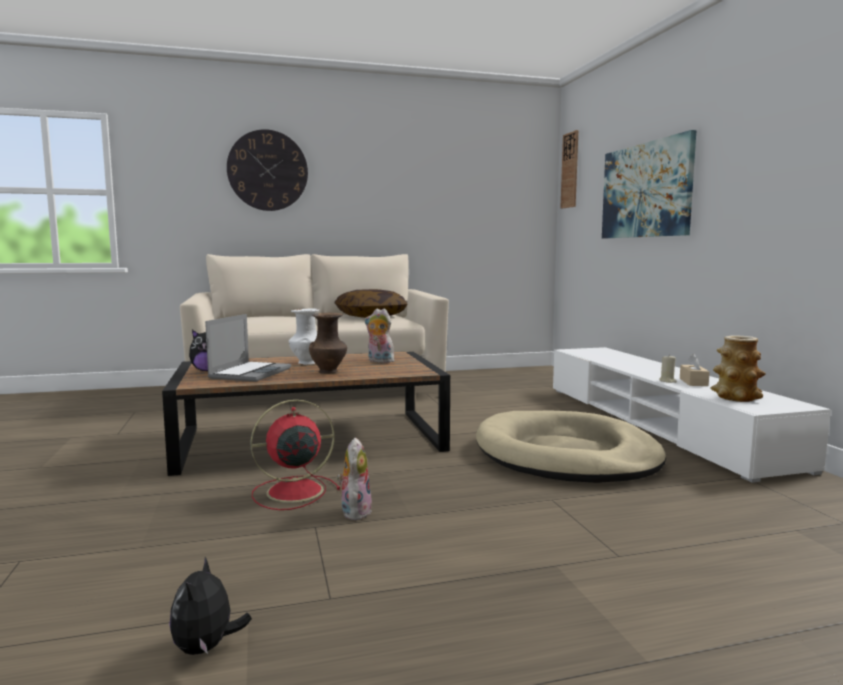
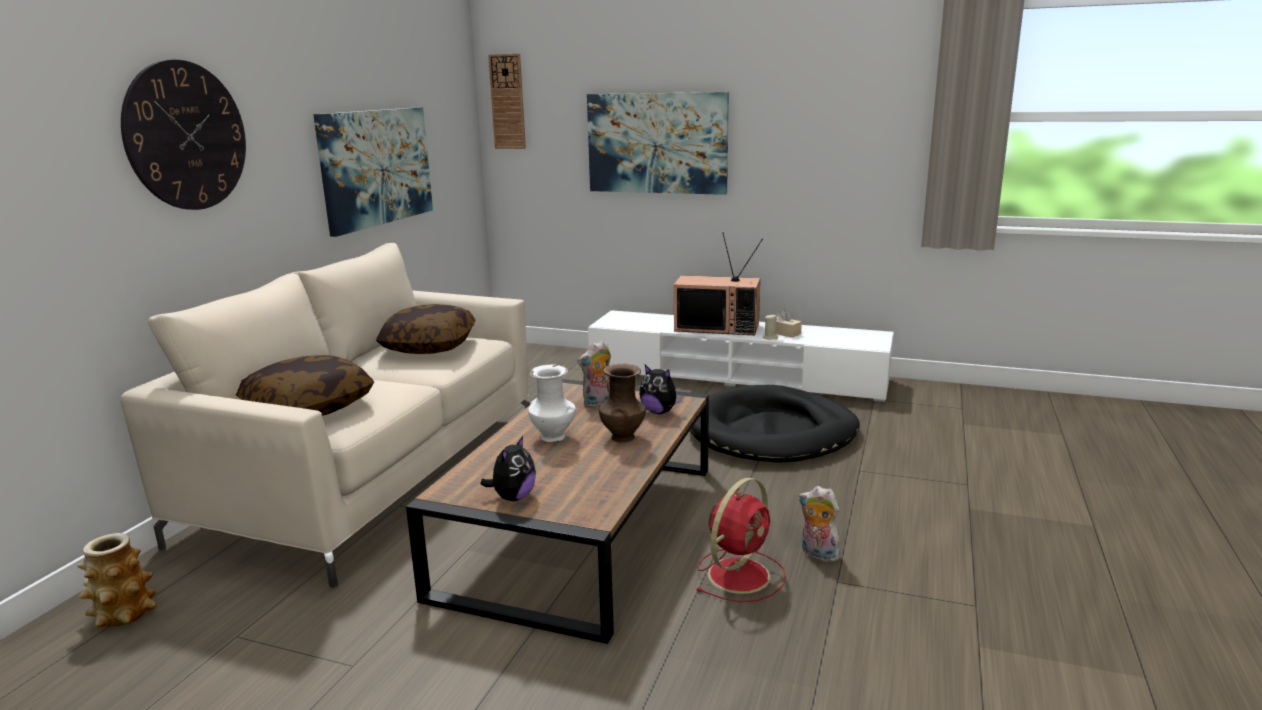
camera: 55 degrees left, 10 degrees up
plush toy [170,557,252,655] -> plush toy moved to [639,365,683,414]
laptop [205,314,291,382] -> none
red fan [250,399,340,510] -> red fan turned 150 degrees counterclockwise [696,478,786,602]
beige dog bed [476,411,666,483] -> black dog bed [690,385,860,463]
vase [711,336,766,402] -> vase moved to [77,533,157,627]
none -> pillow [236,355,374,416]
none -> picture [313,107,433,237]
none -> television [674,232,763,335]

